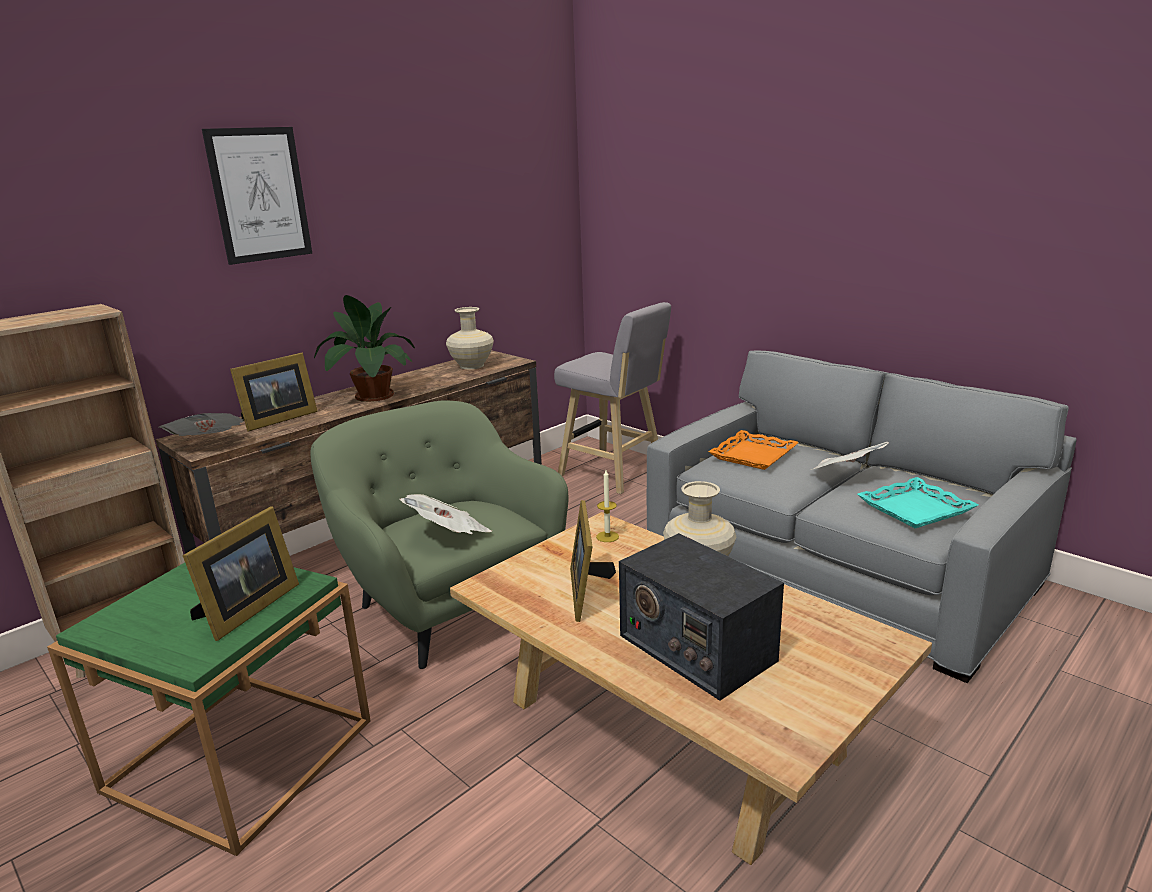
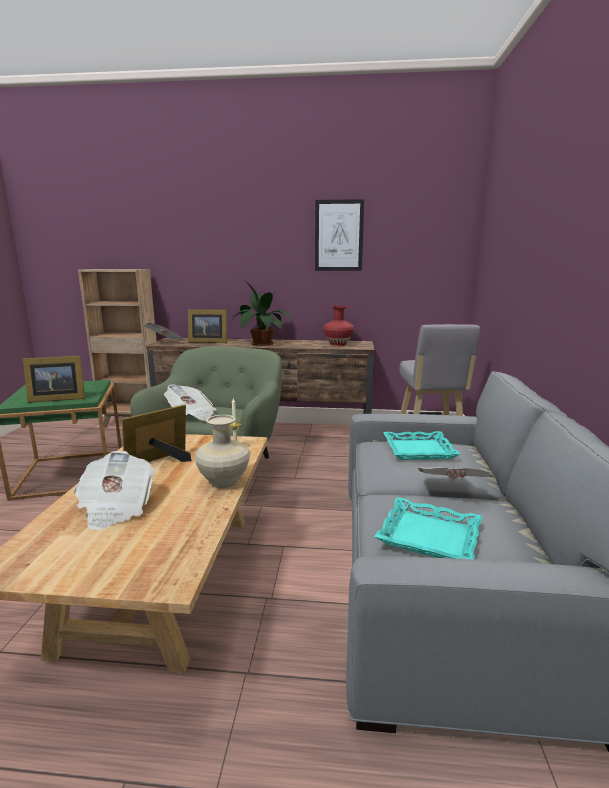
camera: 50 degrees right, 5 degrees down
picture [202,127,312,265] -> picture moved to [315,199,364,271]
beige vase [446,307,494,369] -> red vase [323,306,354,346]
radio [619,533,784,701] -> newspaper [74,451,155,530]
orange tray [708,430,799,470] -> turquoise tray [383,431,460,460]

